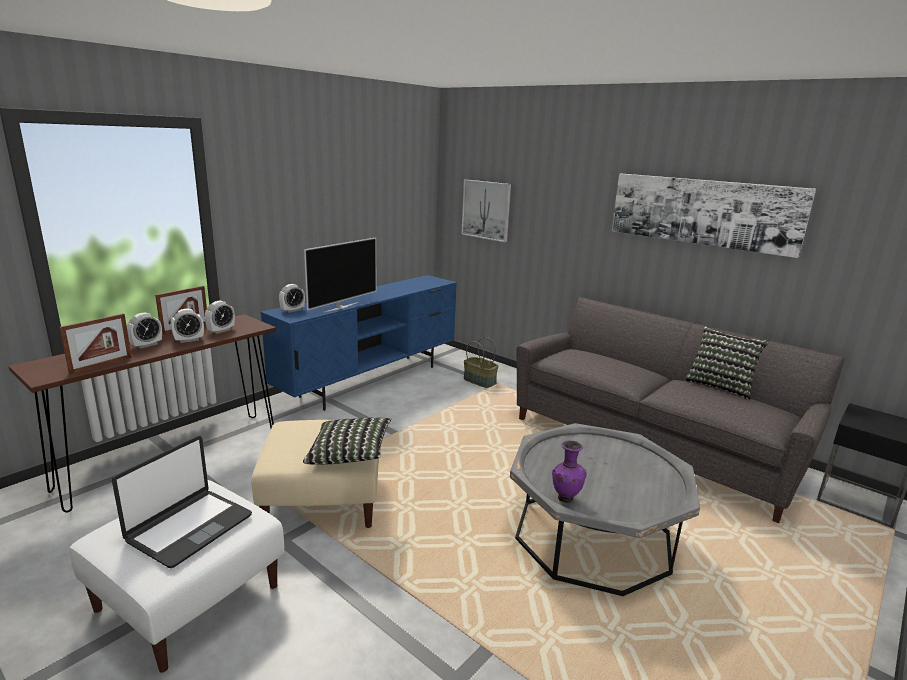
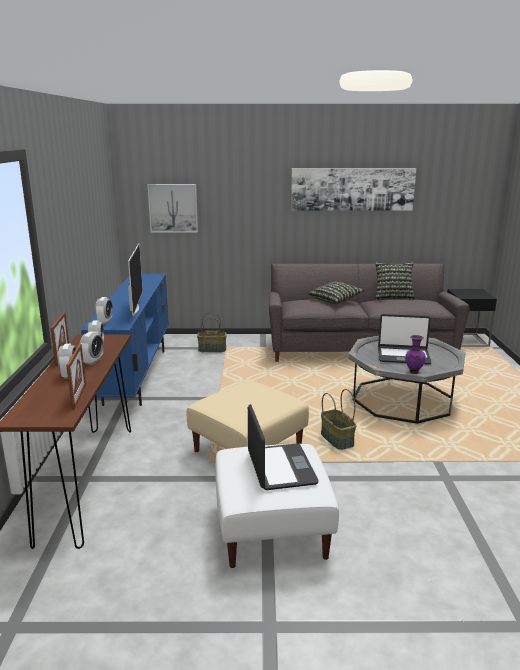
camera: 40 degrees left, 0 degrees up
pillow [303,418,391,465] -> pillow moved to [308,281,364,304]
none -> basket [321,389,356,450]
none -> laptop [378,314,432,365]

